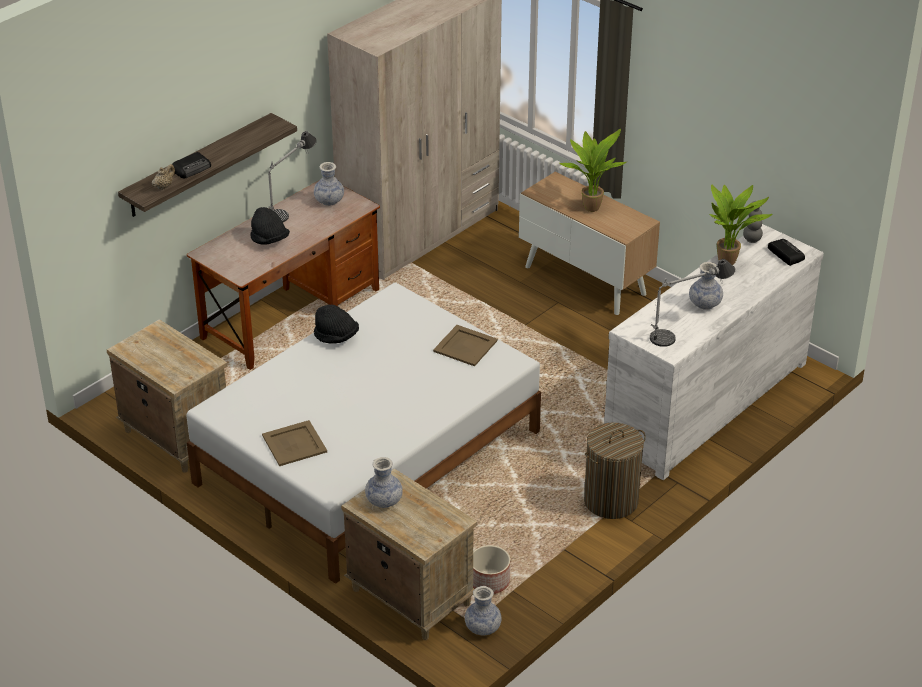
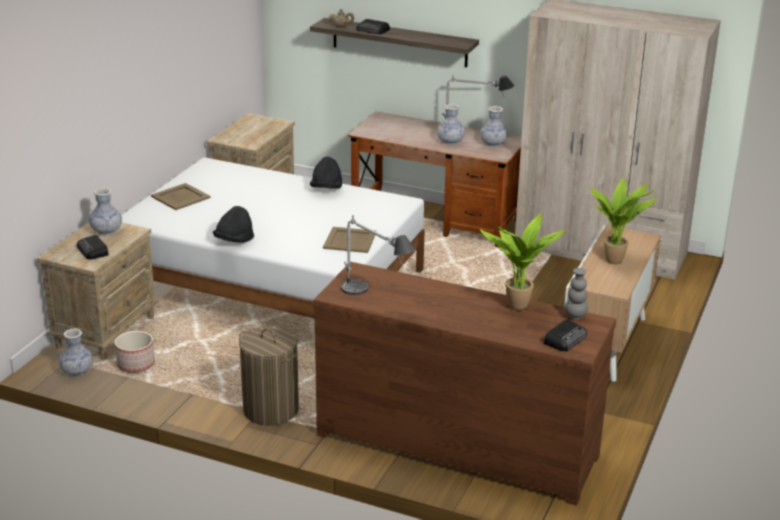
camera: 70 degrees right, 10 degrees down
black hat [250,207,290,245] -> black hat moved to [213,206,254,243]
white dresser [604,224,824,480] -> brown dresser [313,262,616,506]
vase [689,262,723,310] -> vase moved to [437,104,465,145]
none -> radio [77,235,109,259]

